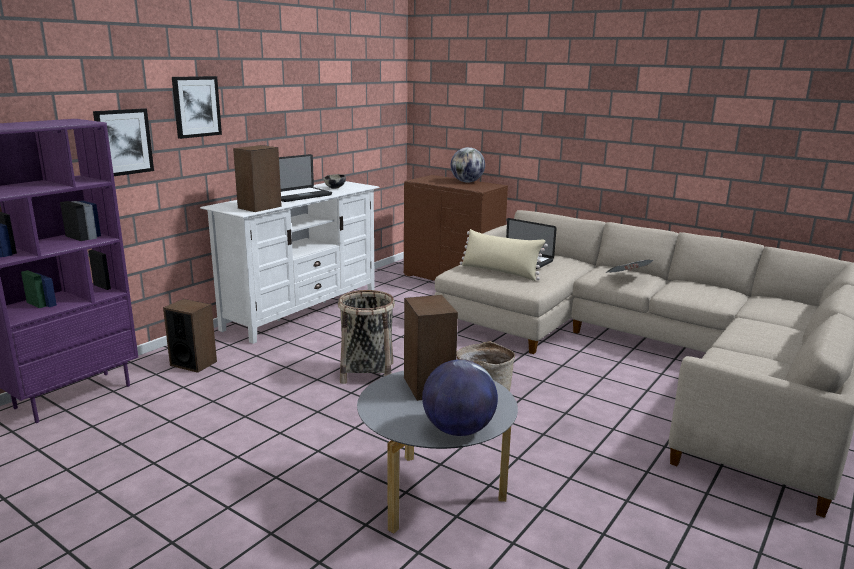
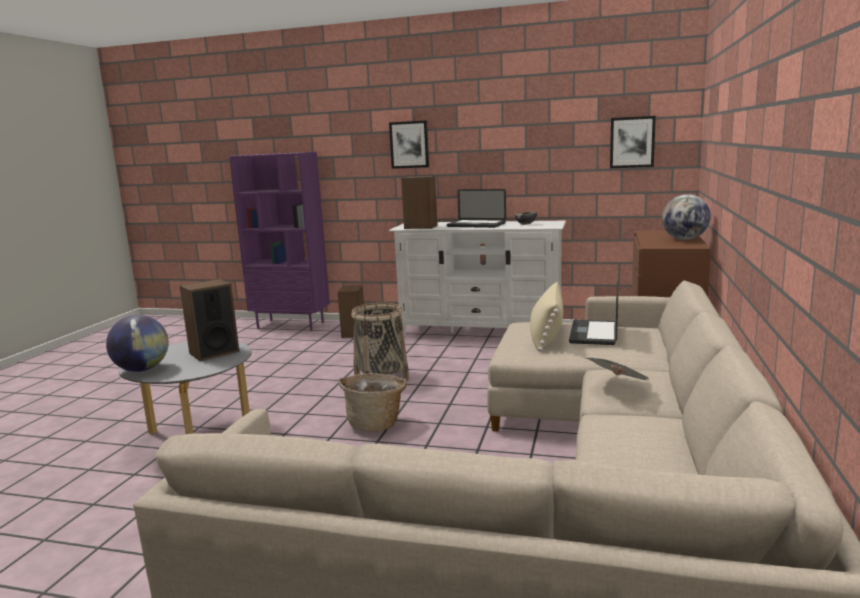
camera: 70 degrees right, 5 degrees down
picture [93,108,154,176] -> picture moved to [610,116,656,168]

